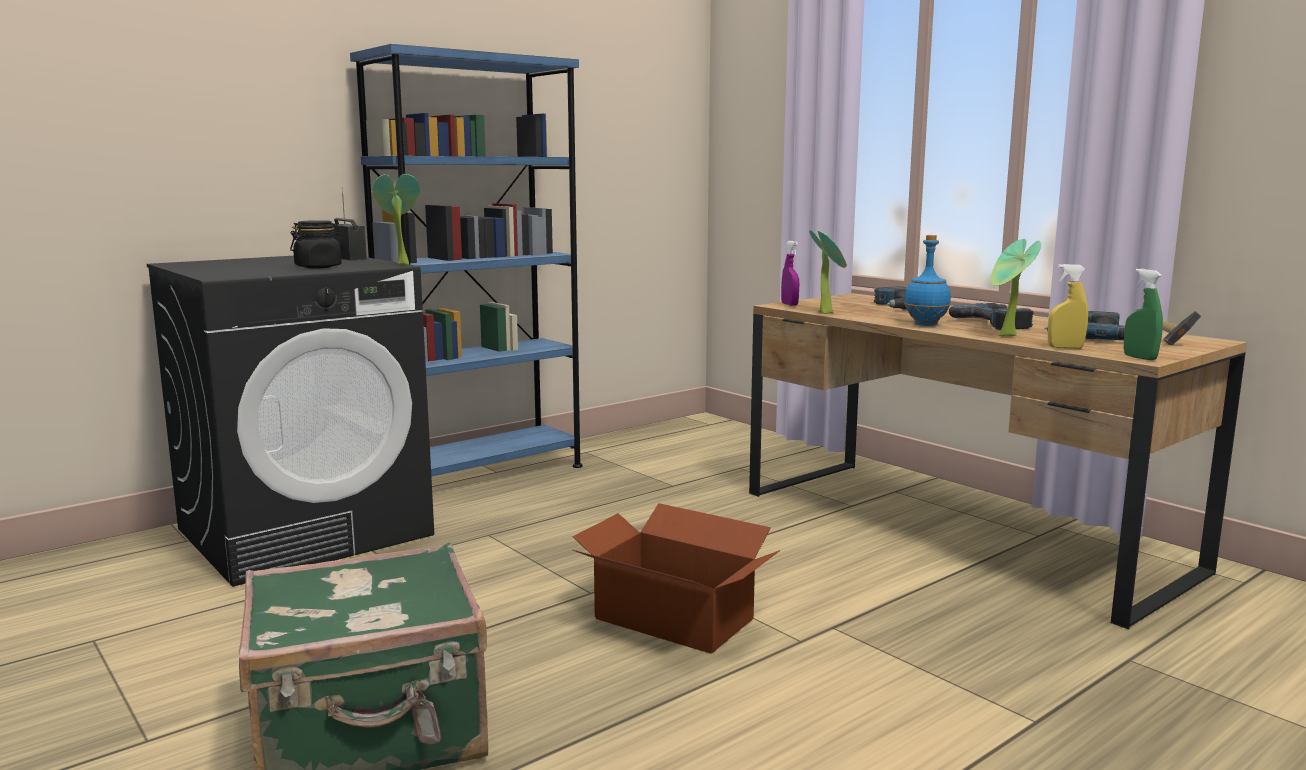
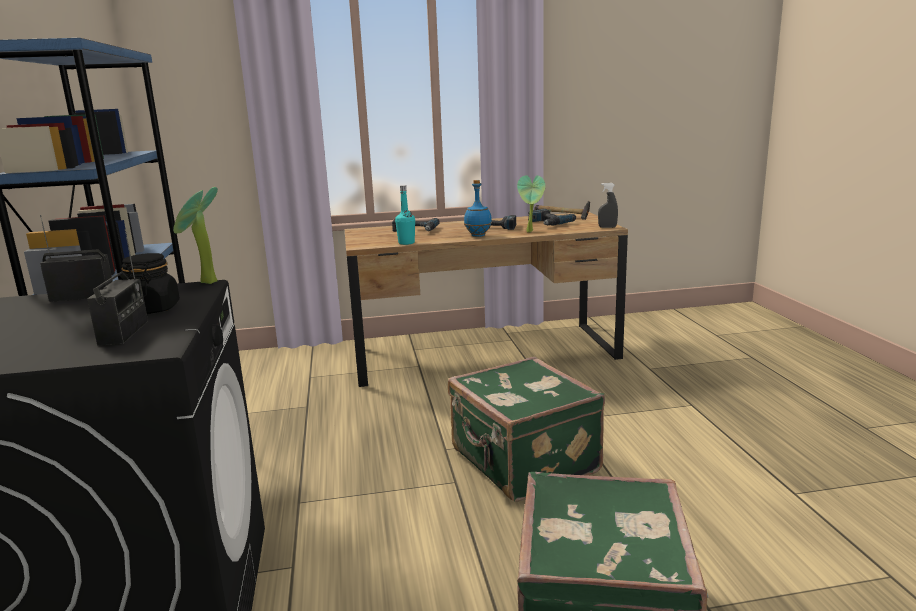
camera: 60 degrees left, 5 degrees up
cardboard box [573,503,780,654] -> green suitcase [448,357,605,502]
purple spray bottle [781,241,799,306] -> none
potted plant [809,230,847,314] -> turquoise bottle [395,185,415,245]
yellow spray bottle [1048,264,1088,349] -> none
green spray bottle [1124,269,1163,360] -> grey spray bottle [598,183,618,228]
none -> radio [87,229,148,346]

